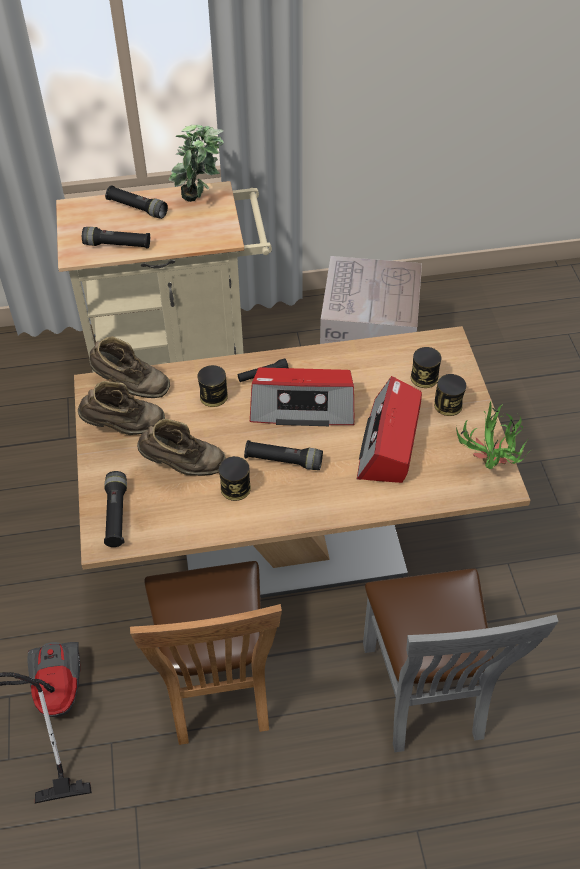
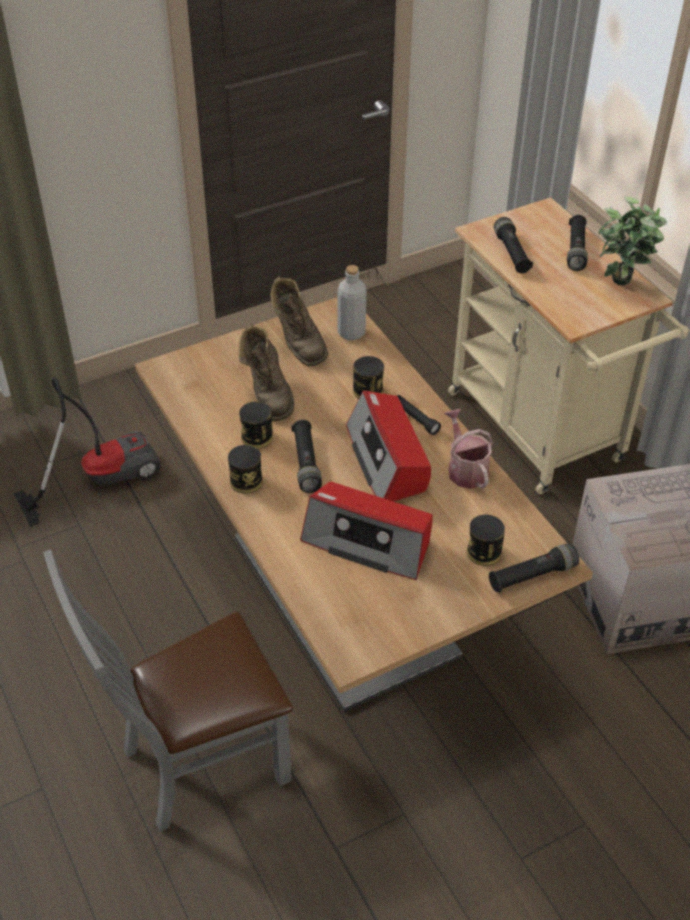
camera: 70 degrees right, 5 degrees down
brown boot [89,336,170,398] -> grey bottle [337,265,367,340]
black flashlight [104,471,127,547] -> black flashlight moved to [489,543,579,593]
brown chair [130,561,282,745] -> none
radio [357,376,422,483] -> radio turned 150 degrees counterclockwise [300,482,433,580]
can [434,374,466,416] -> can moved to [228,445,263,494]
potted plant [456,401,531,469] -> none
none -> watering can [444,409,493,489]

